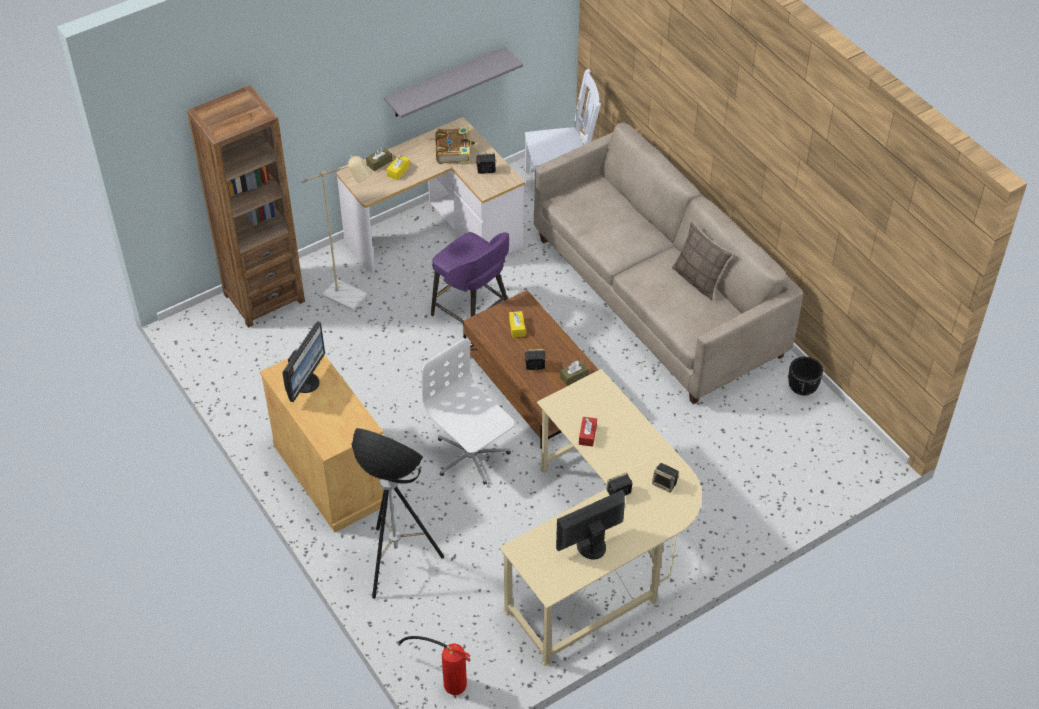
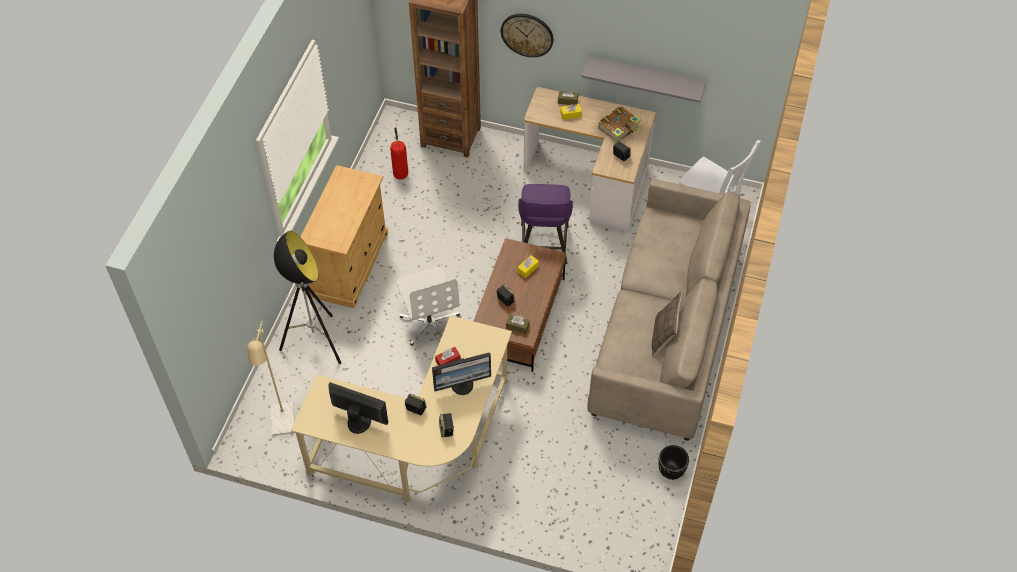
camera: 50 degrees right, 5 degrees up
monitor [282,321,325,402] -> monitor moved to [432,352,491,395]
beige floor lamp [301,155,372,311] -> beige floor lamp moved to [247,321,295,436]
fire extinguisher [398,636,471,695] -> fire extinguisher moved to [390,127,408,179]
white office chair [422,338,514,485] -> white office chair turned 150 degrees clockwise [397,267,460,346]
none -> wall clock [501,14,554,57]

